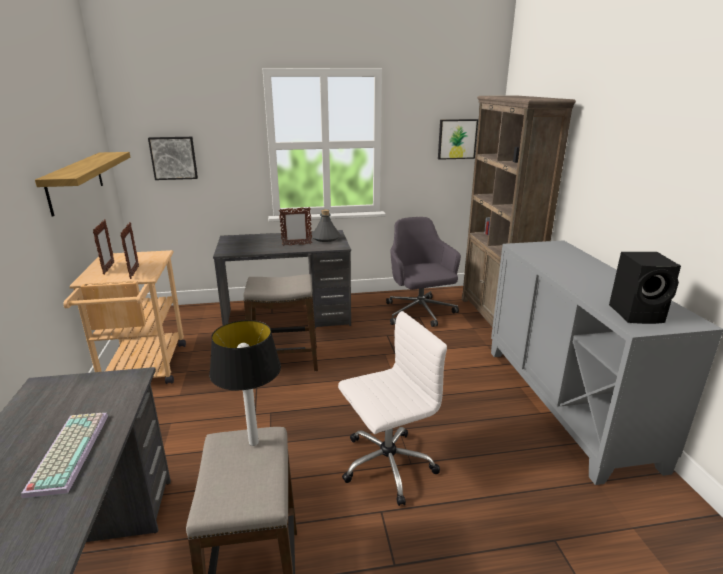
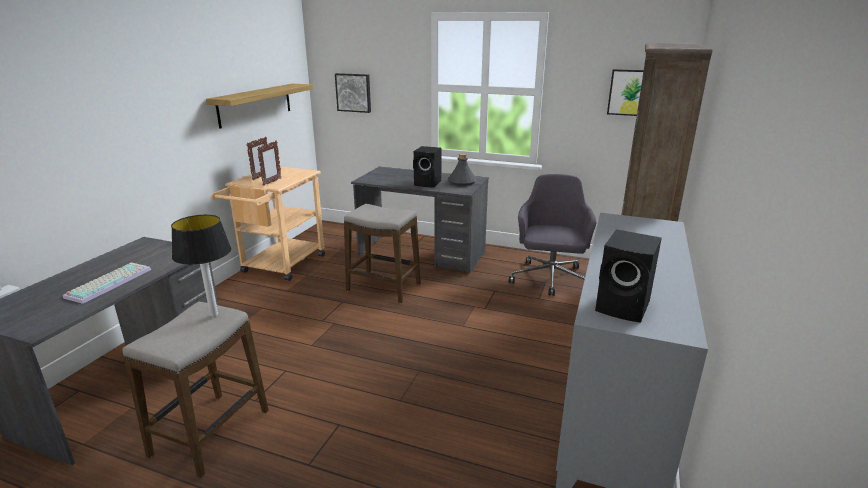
camera: 30 degrees right, 0 degrees up
picture frame [279,207,312,246] -> black speaker [413,146,442,188]
white office chair [338,311,447,506] -> none

